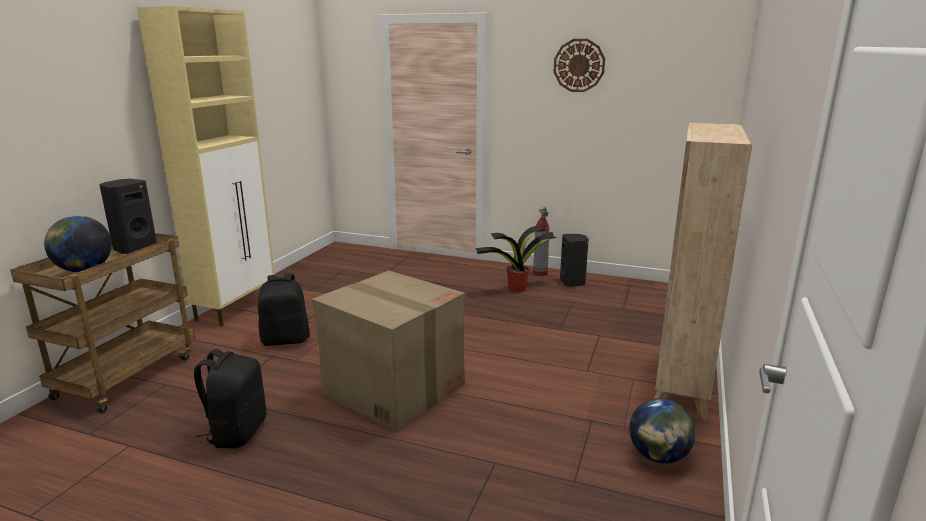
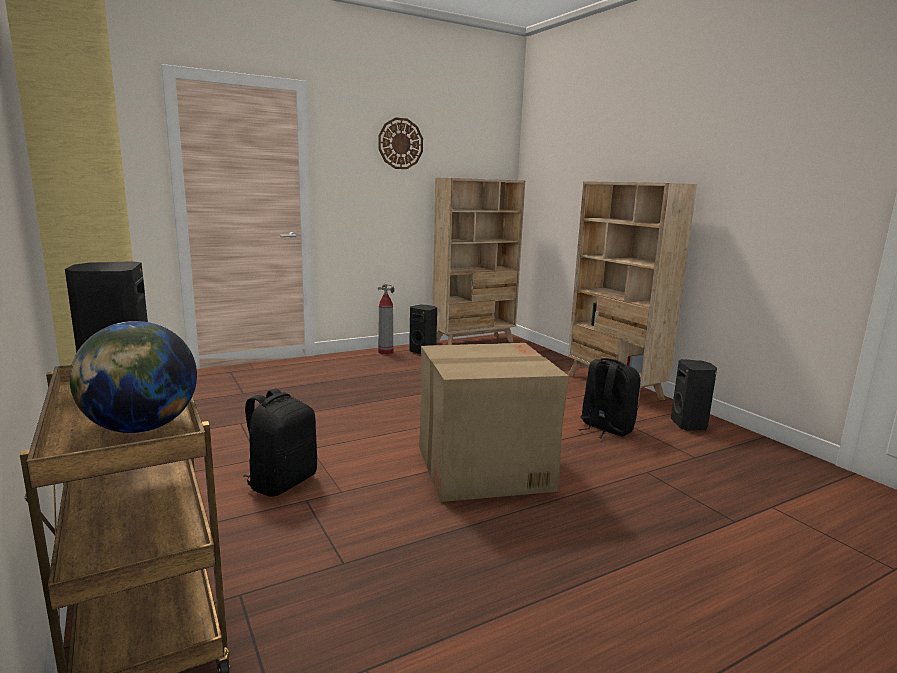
camera: 50 degrees left, 5 degrees down
black backpack [194,349,266,449] -> black backpack moved to [578,358,640,439]
potted plant [476,226,556,293] -> none
globe [629,398,696,464] -> black speaker [671,359,717,431]
none -> beige bookcase [432,178,525,345]

